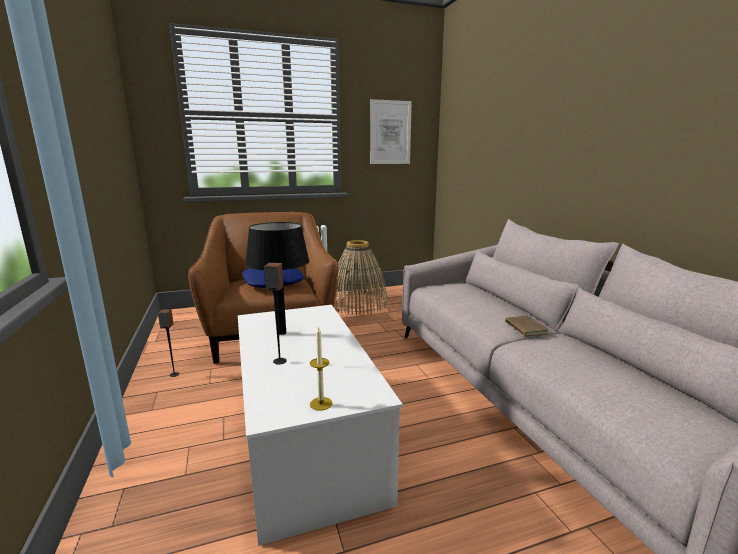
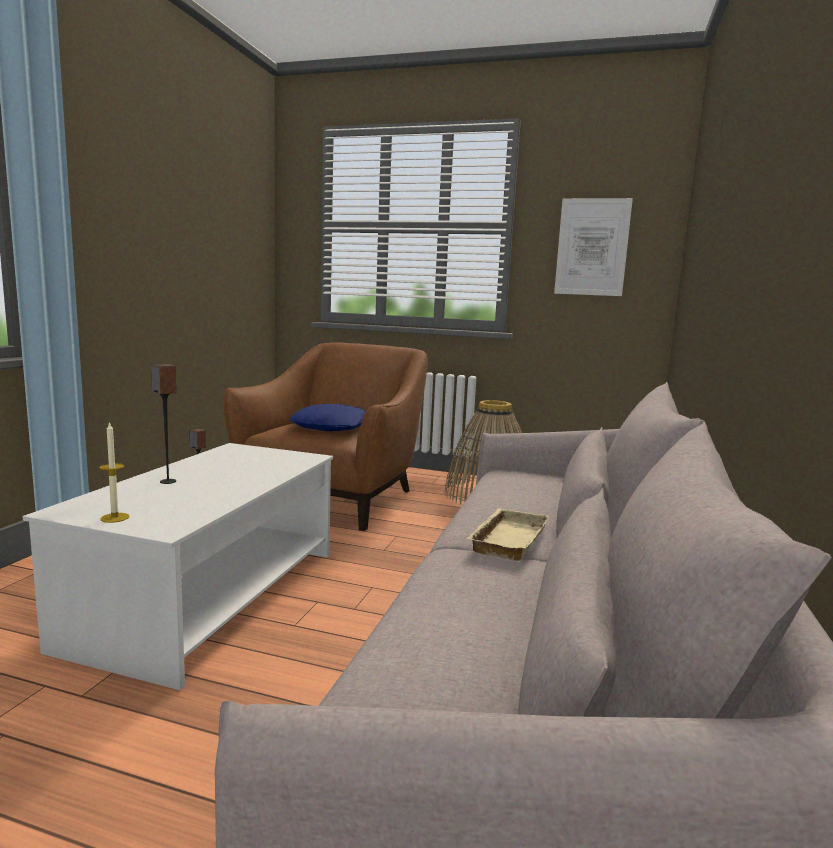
camera: 35 degrees right, 5 degrees down
black table lamp [245,222,309,335] -> none
brown book [505,316,549,336] -> beige tray [466,508,549,561]

